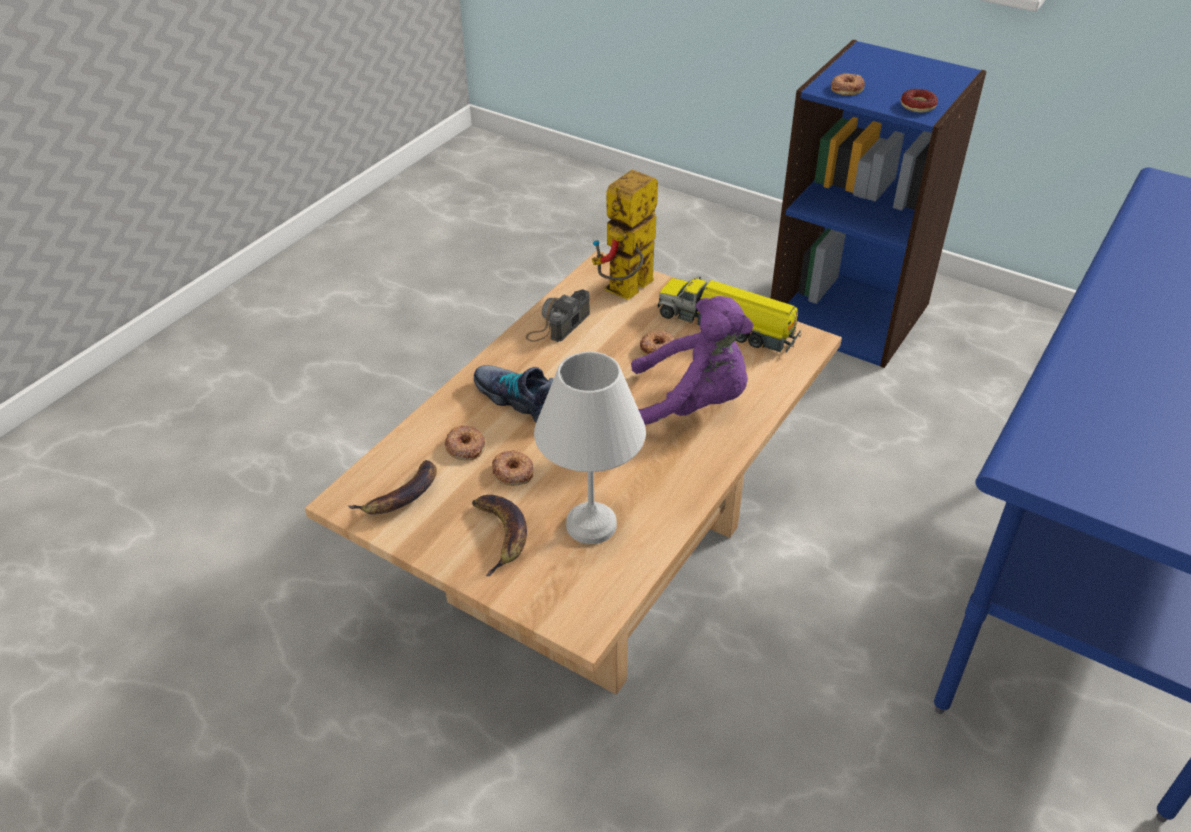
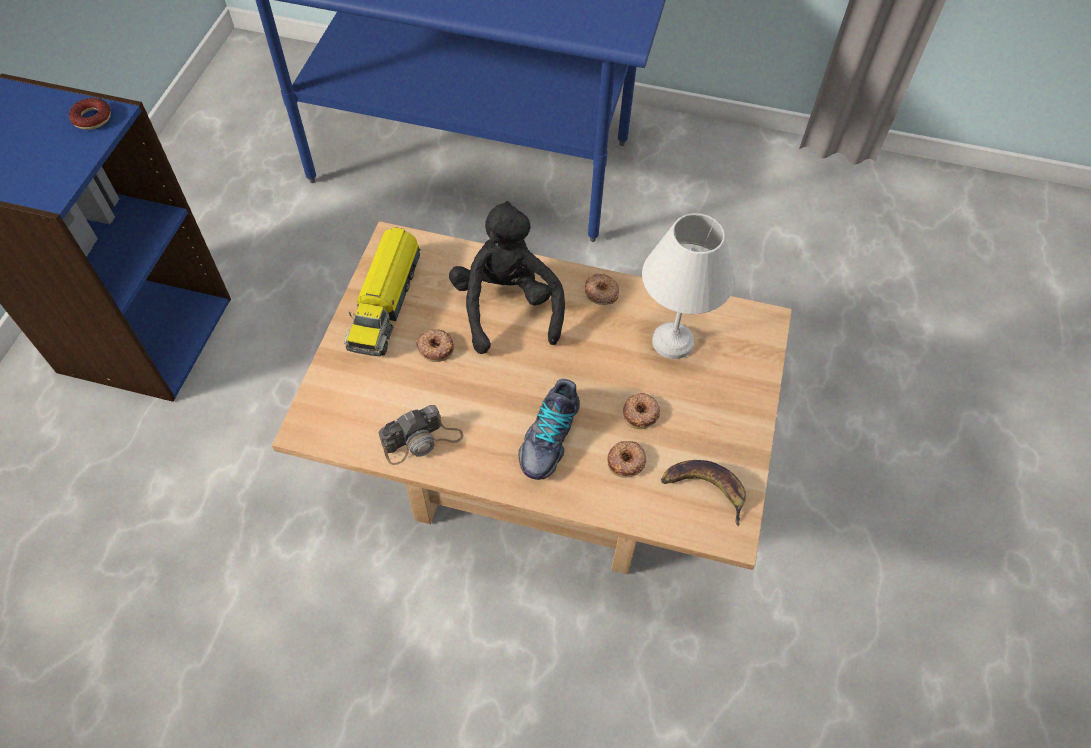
camera: 110 degrees left, 15 degrees up
banana [472,495,527,576] -> none
camera [526,289,590,342] -> camera turned 45 degrees counterclockwise [378,405,464,465]
toy robot [592,170,658,300] -> none
purple plush toy [631,296,753,425] -> black plush toy [449,201,565,354]
donut [831,73,865,95] -> donut moved to [585,273,619,305]

